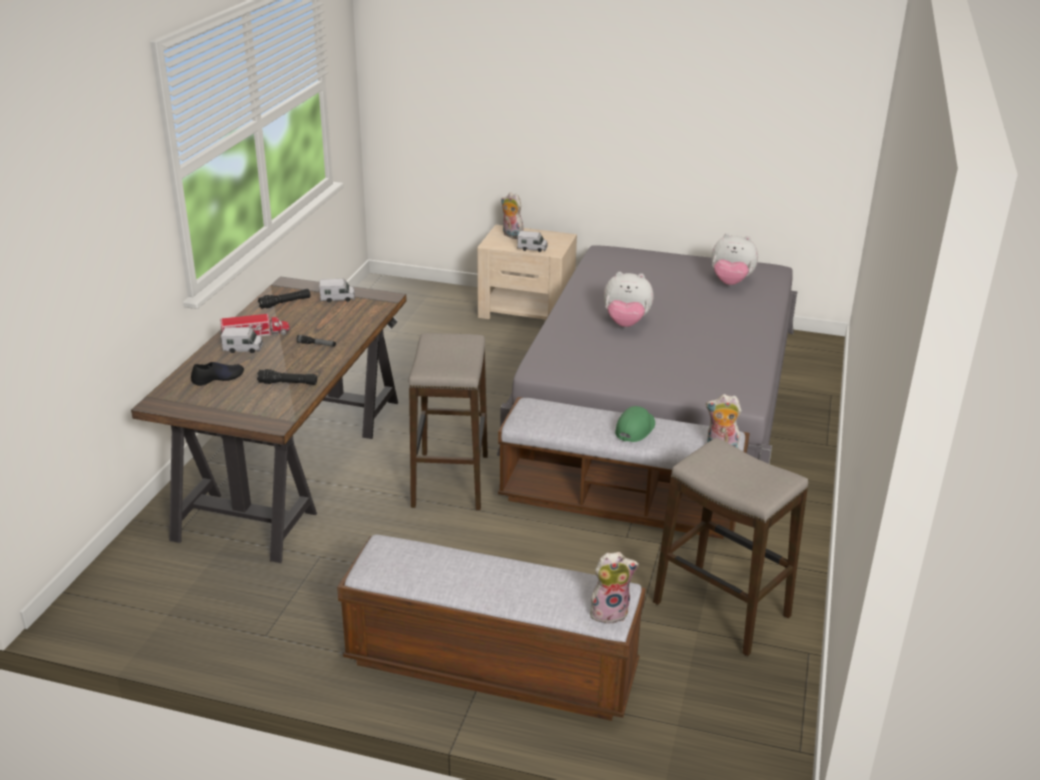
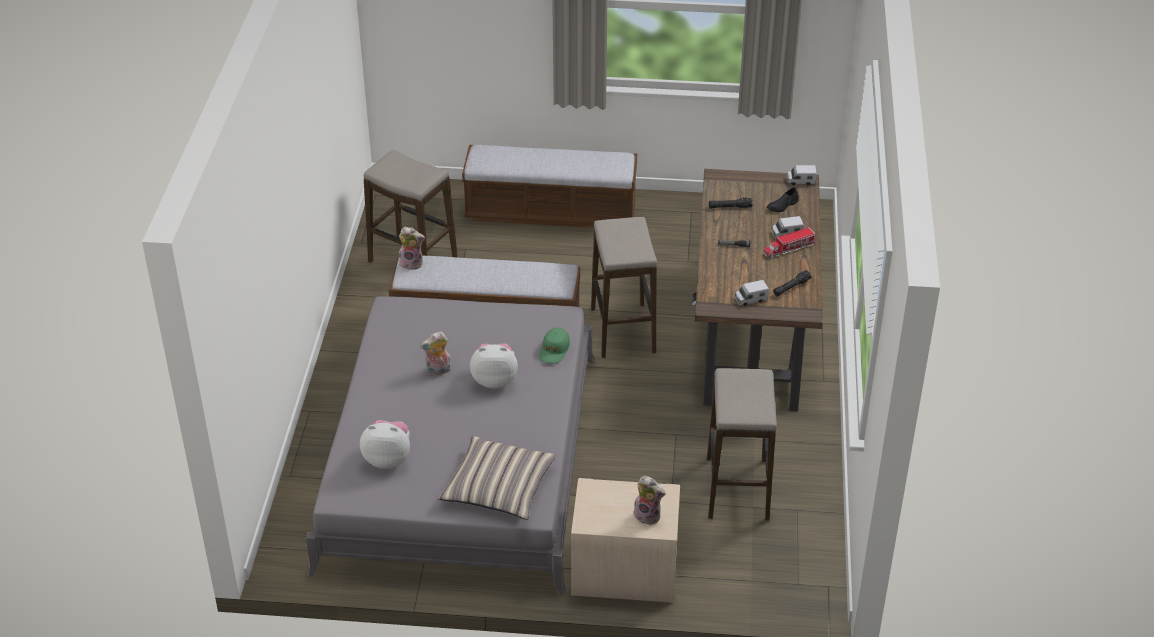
camera: 170 degrees right, 10 degrees up
toy truck [517,231,548,252] -> toy truck moved to [786,165,817,185]
plush toy [590,552,639,624] -> plush toy moved to [420,331,451,376]
green cap [615,406,655,442] -> green cap moved to [539,328,570,364]
none -> pillow [438,436,556,520]
none -> stool [707,368,777,520]

